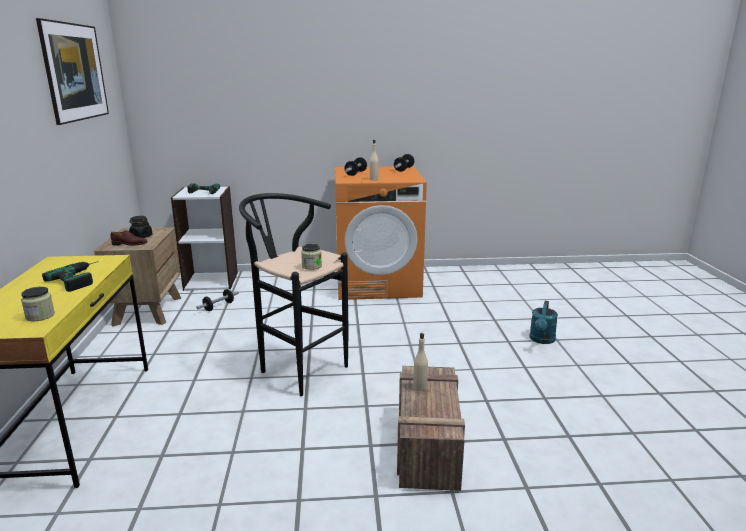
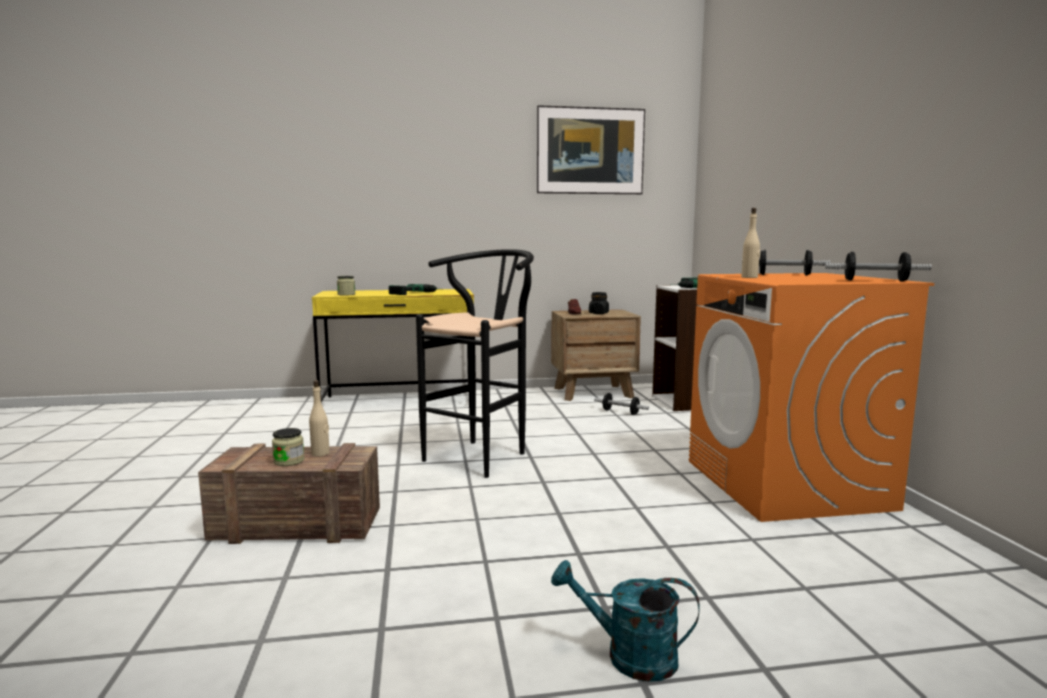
camera: 85 degrees right, 10 degrees down
jar [301,244,322,270] -> jar moved to [272,428,305,466]

